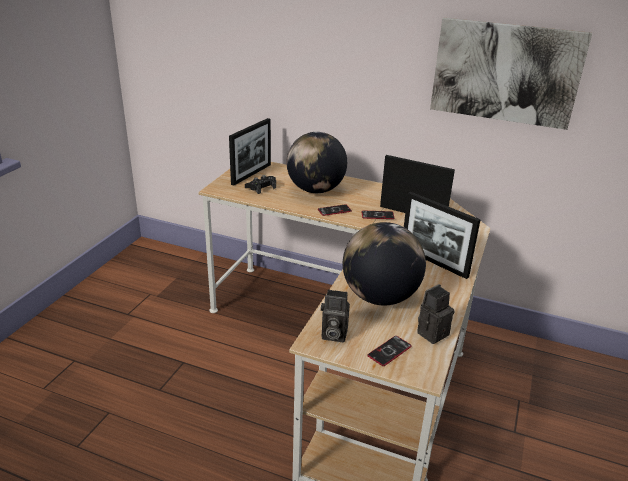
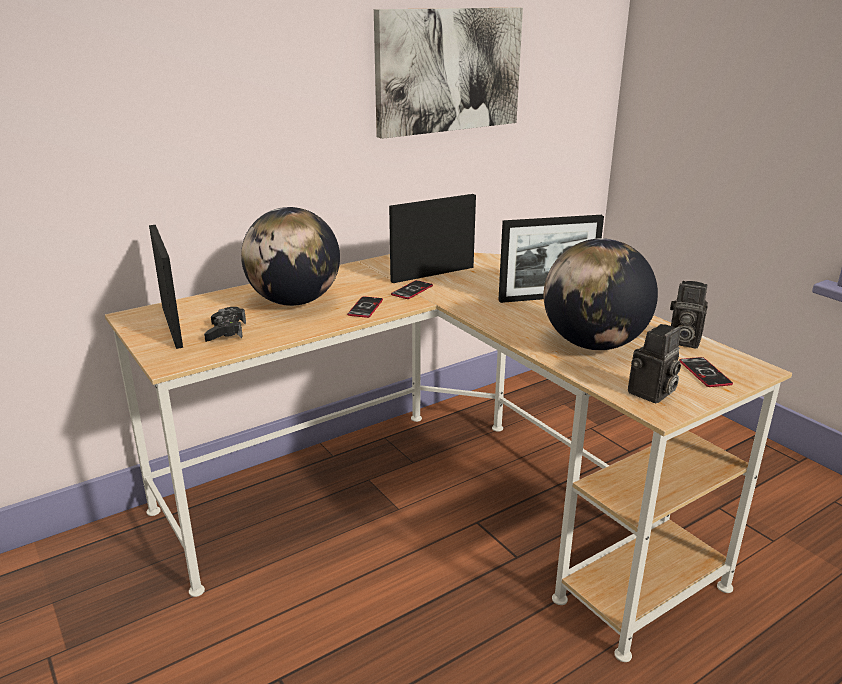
camera: 55 degrees left, 5 degrees down
camera [417,284,455,344] -> camera turned 60 degrees counterclockwise [670,281,708,349]

